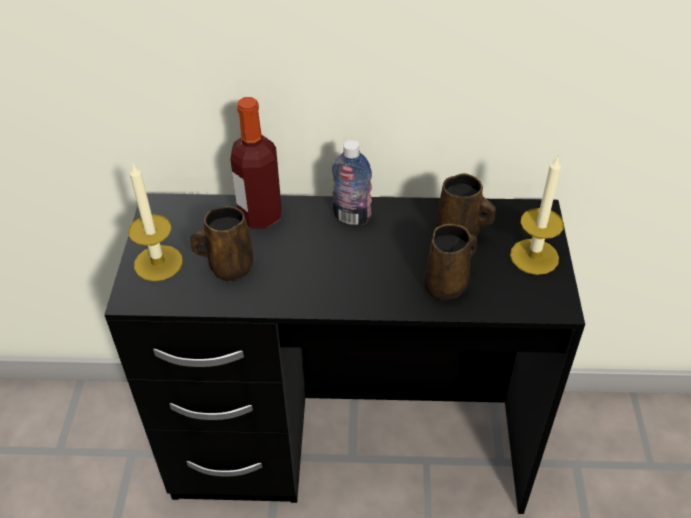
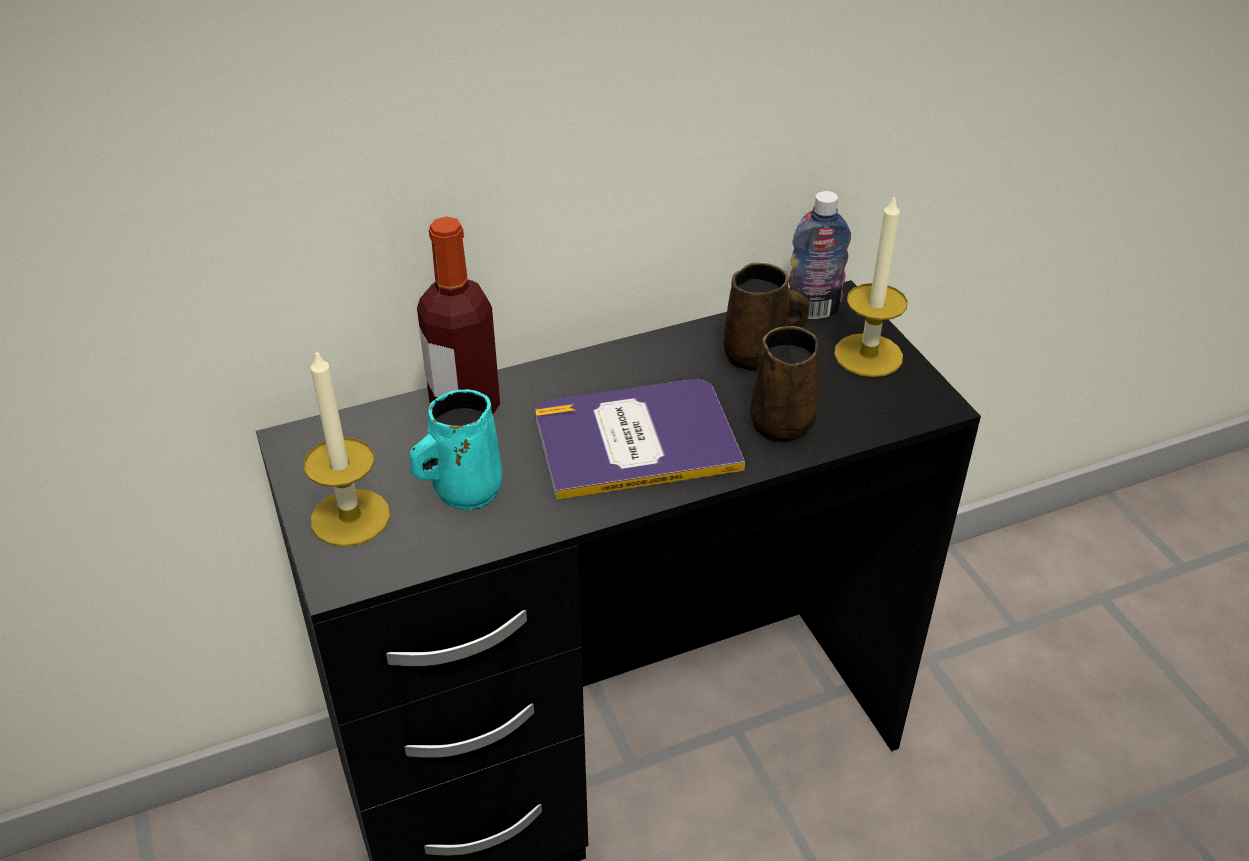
camera: 25 degrees left, 5 degrees down
brown mug [190,206,253,282] -> turquoise mug [410,389,502,510]
bottle [332,140,372,225] -> bottle moved to [788,191,851,320]
none -> book [536,379,745,500]

